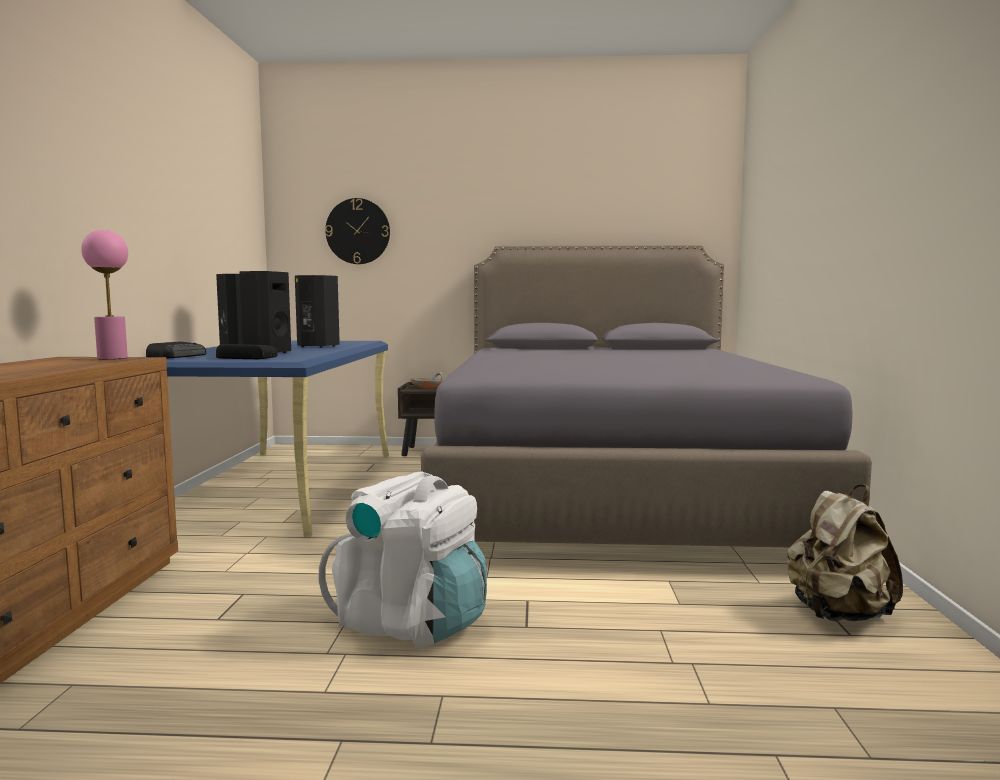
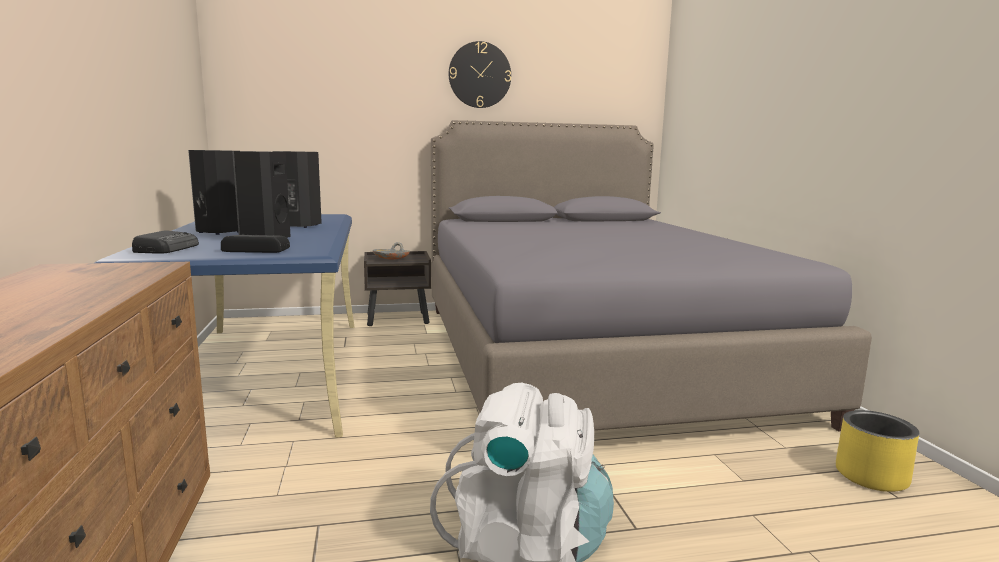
camera: 15 degrees left, 5 degrees up
pink table lamp [81,230,128,359] -> none
wall clock [325,198,390,264] -> wall clock moved to [449,41,511,108]
beige backpack [787,485,903,621] -> yellow planter [836,410,919,492]

